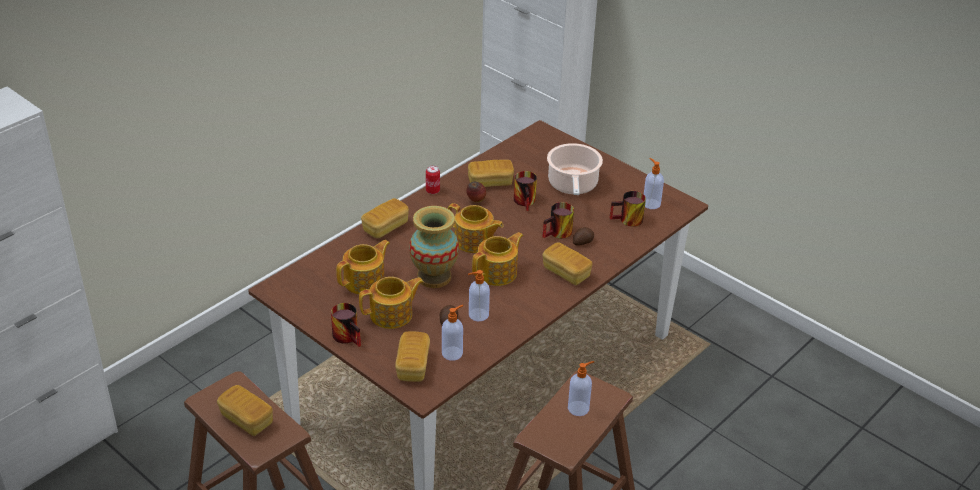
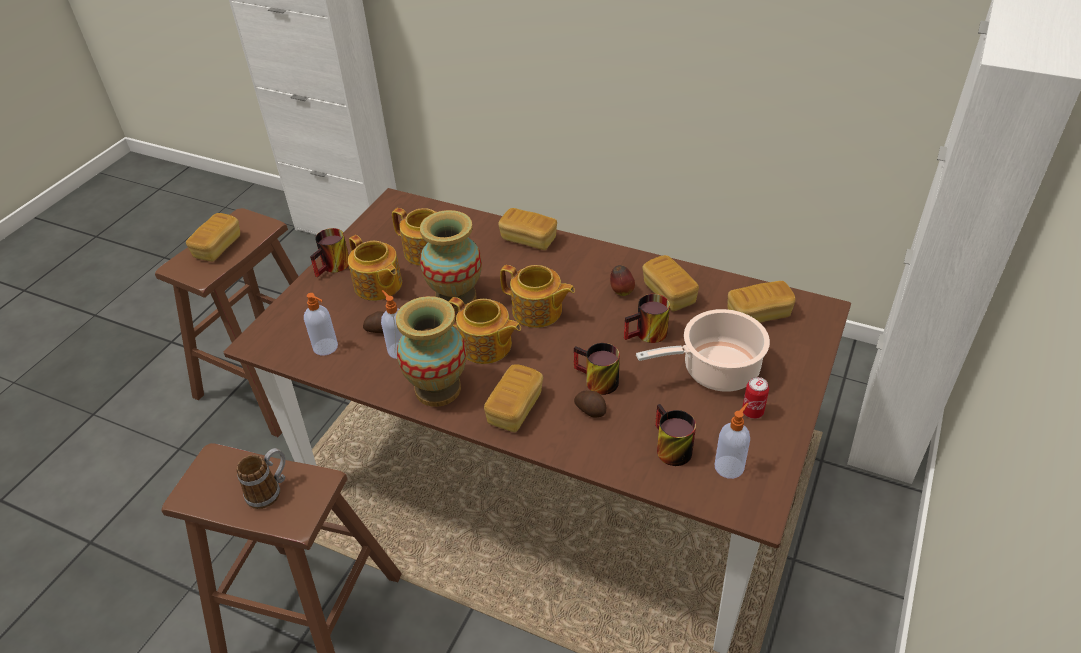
camera: 75 degrees right, 5 degrees up
bread [395,331,430,382] -> bread moved to [728,281,796,323]
can [426,166,440,194] -> can moved to [742,377,769,419]
teapot [448,203,504,253] -> teapot turned 75 degrees counterclockwise [500,265,575,328]
soap dispenser [568,361,594,416] -> mug [236,448,285,509]
none -> vase [396,296,467,407]

